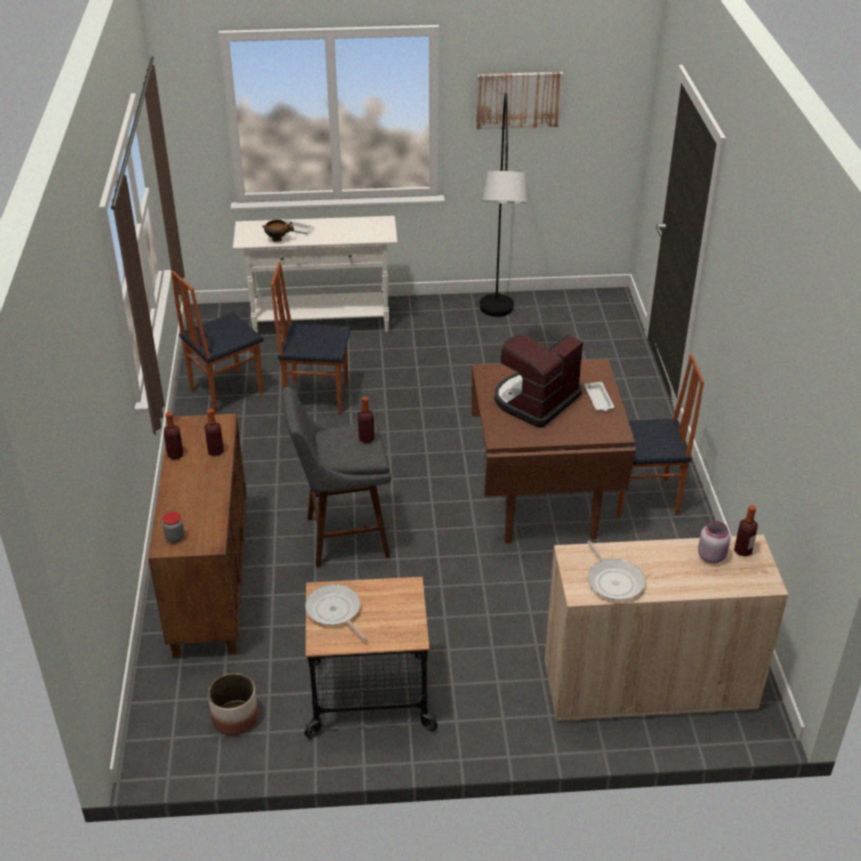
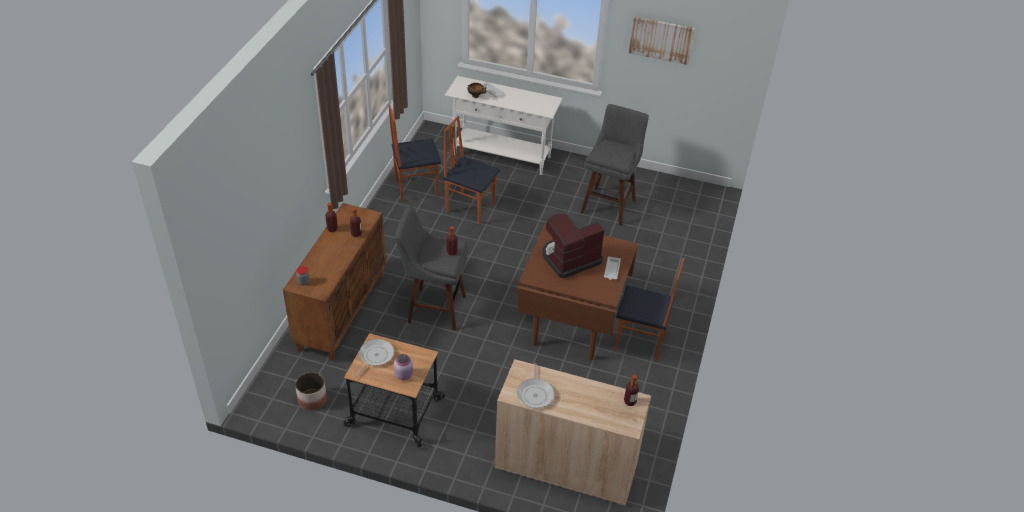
camera: 20 degrees right, 5 degrees up
frying pan [305,584,368,642] -> frying pan turned 45 degrees clockwise [354,339,394,378]
grey floor lamp [479,93,528,317] -> grey stool [581,104,649,226]
pink jar [698,521,731,564] -> pink jar moved to [394,354,413,380]

